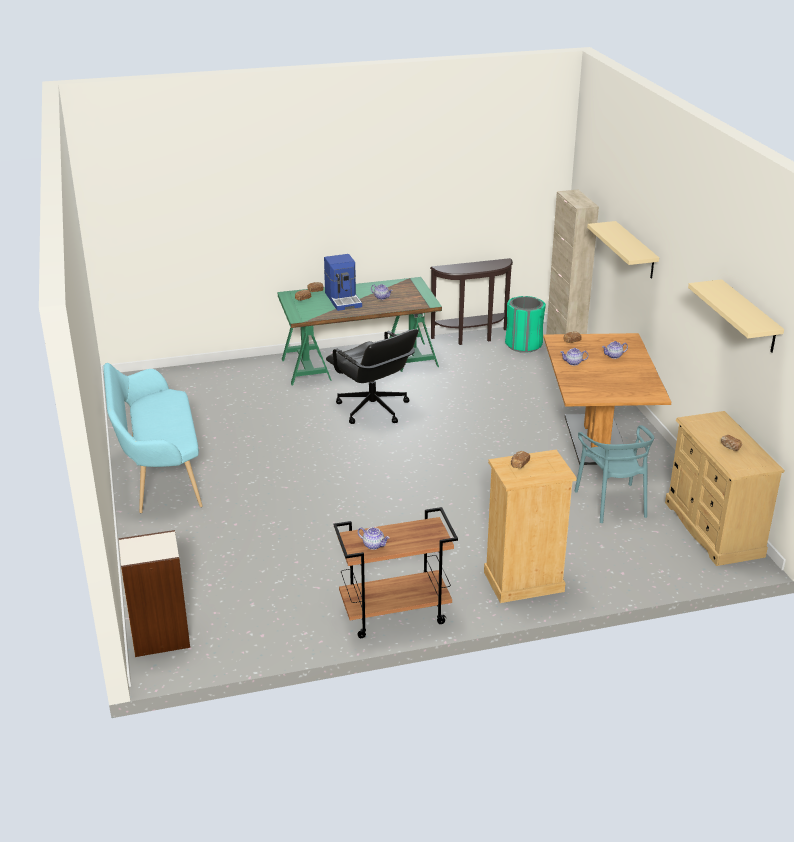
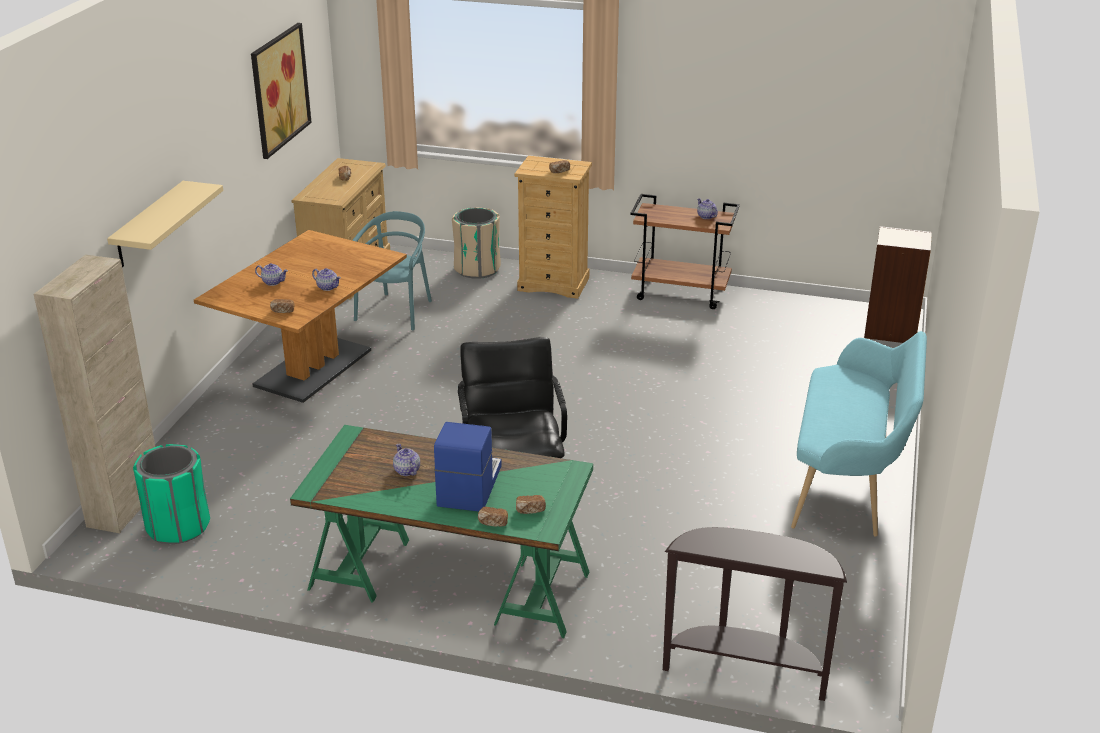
camera: 150 degrees left, 0 degrees up
brown console table [430,258,513,345] -> brown console table moved to [663,527,847,701]
beige shelf [688,279,784,353] -> picture [251,23,312,159]
none -> beige trash can [452,207,501,279]

